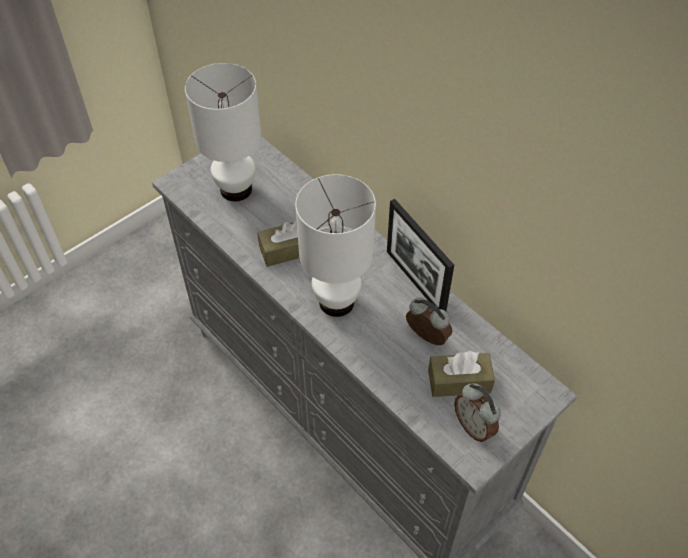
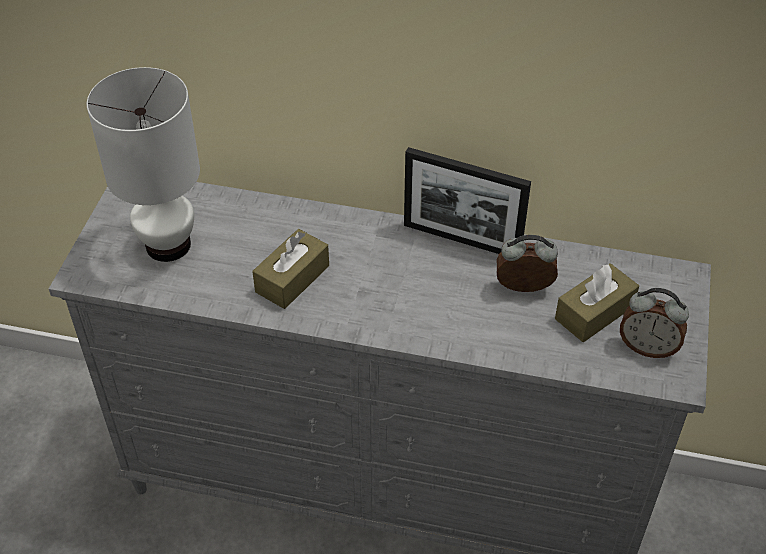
camera: 35 degrees left, 5 degrees down
white table lamp [295,174,376,317] -> none

